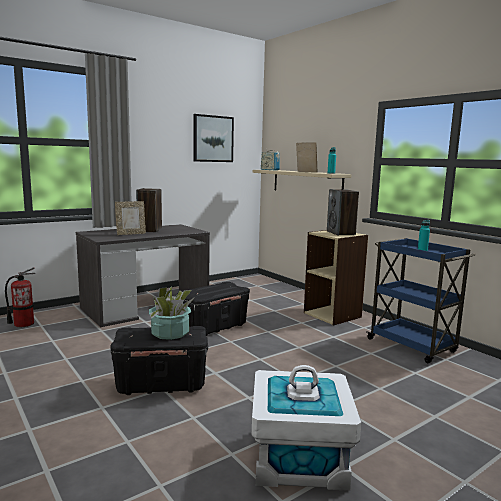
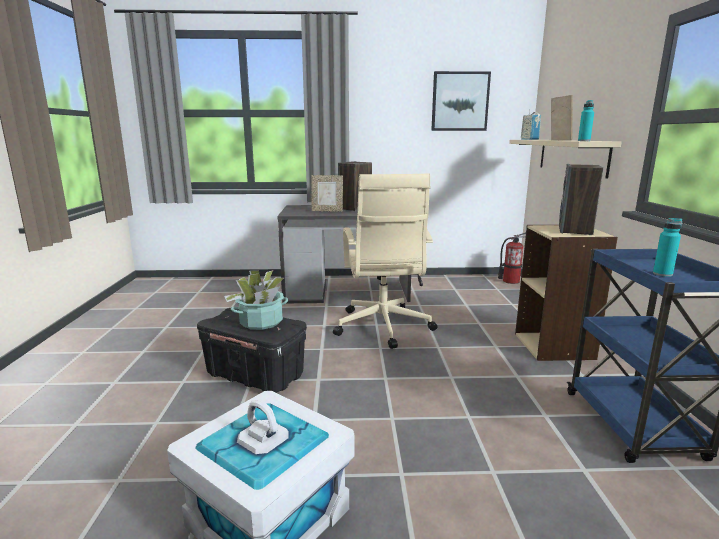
camera: 35 degrees right, 5 degrees up
fire extinguisher [5,267,35,327] -> fire extinguisher moved to [498,232,526,284]
black storage box [177,282,250,336] -> beige office chair [333,174,438,349]

